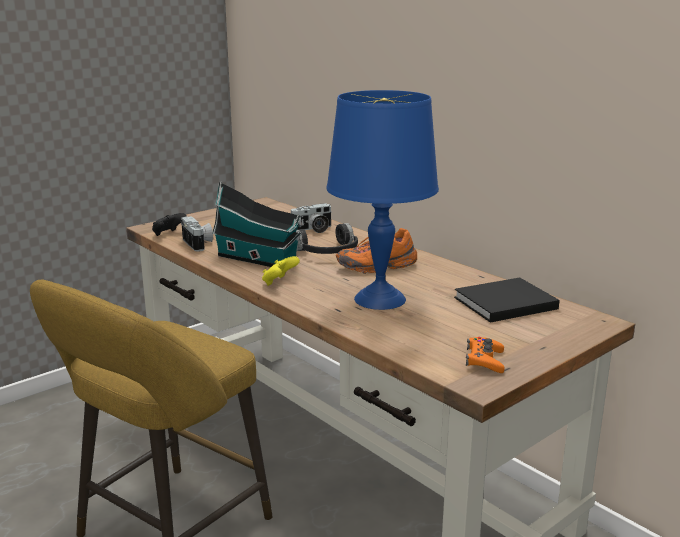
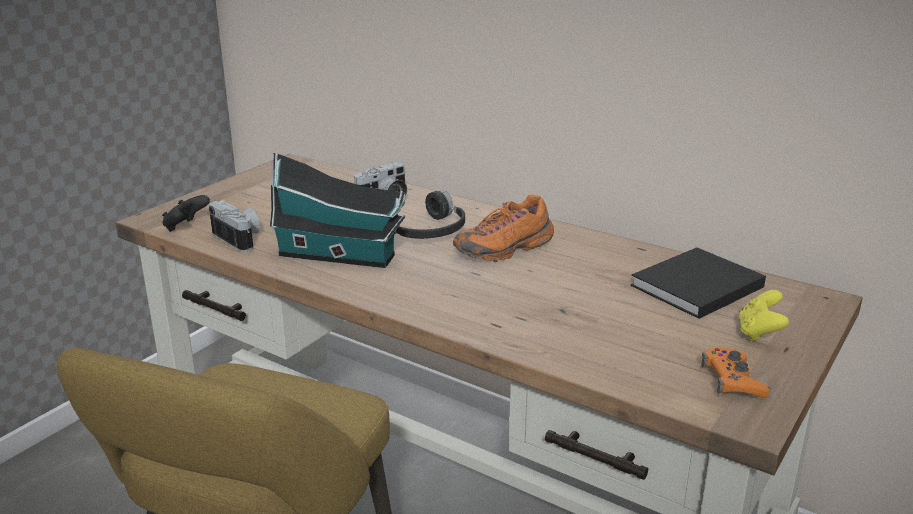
camera: 15 degrees left, 5 degrees up
yellow game controller [262,256,300,286] -> yellow game controller moved to [739,290,789,341]
blue table lamp [326,90,439,310] -> none

